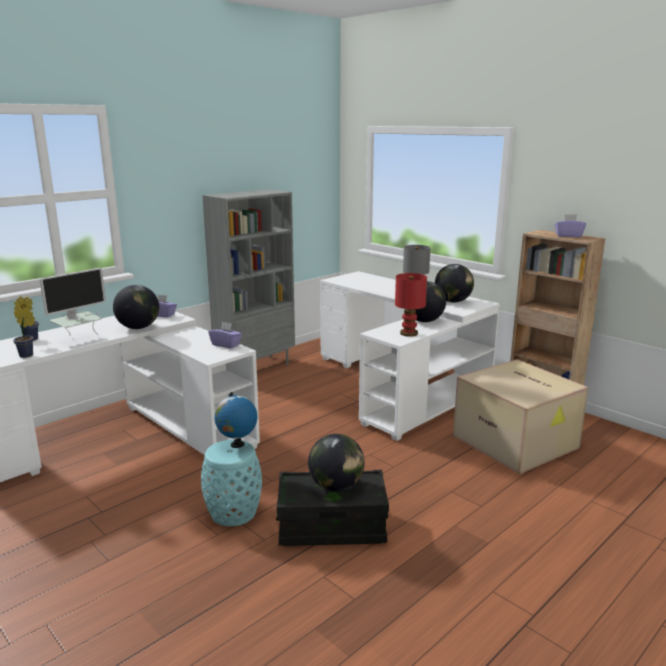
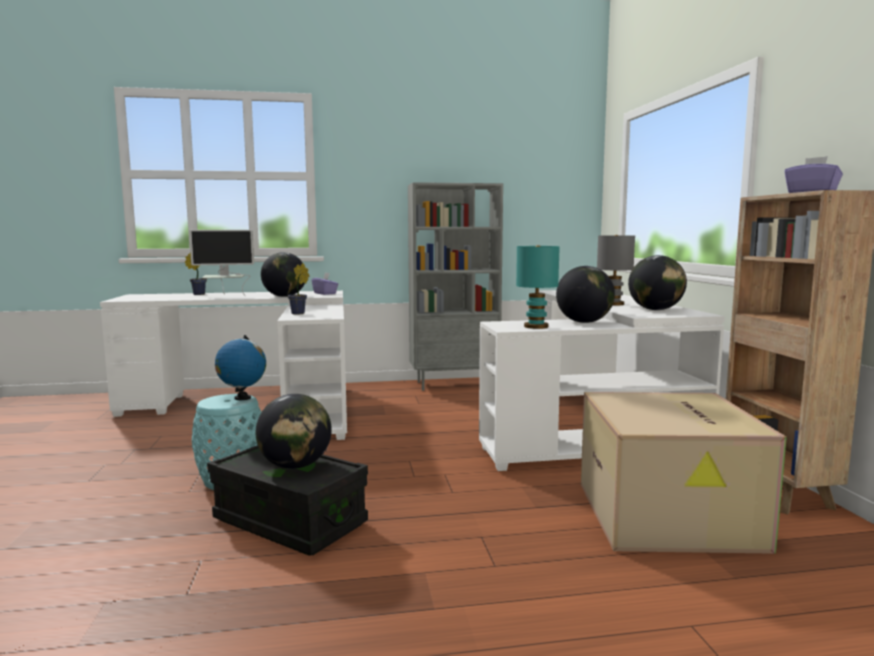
camera: 35 degrees right, 10 degrees down
potted plant [13,307,35,358] -> potted plant moved to [288,263,309,315]
purple tissue box [208,322,242,349] -> none
red table lamp [395,273,427,337] -> turquoise table lamp [516,245,560,329]

